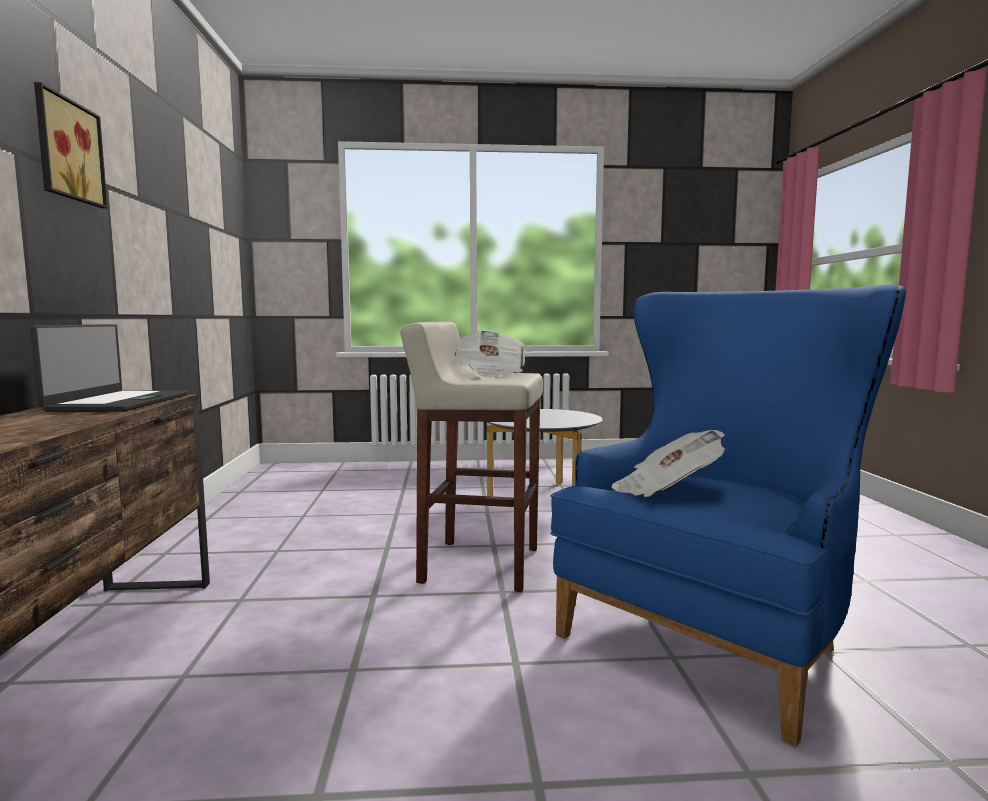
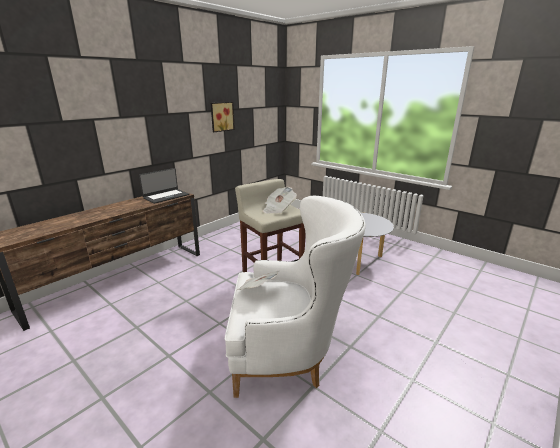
camera: 45 degrees right, 15 degrees up
picture [34,82,108,208] -> picture moved to [211,102,235,132]
blue armchair [550,284,906,747] -> white armchair [225,196,366,398]

